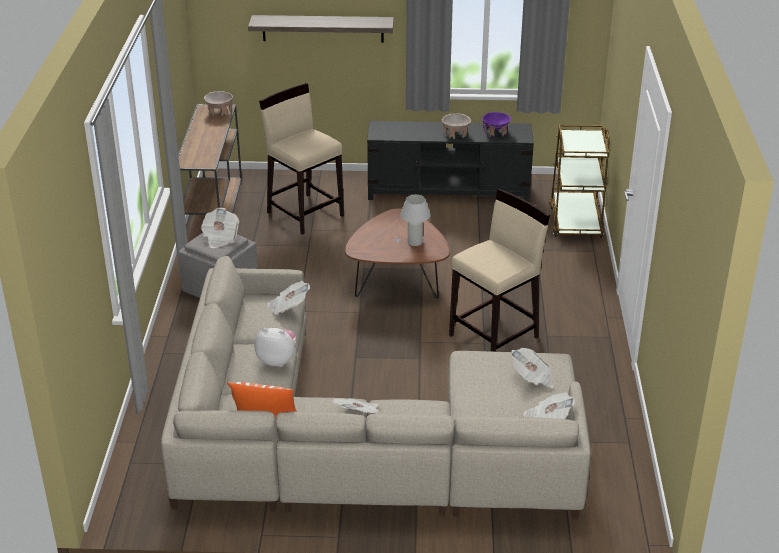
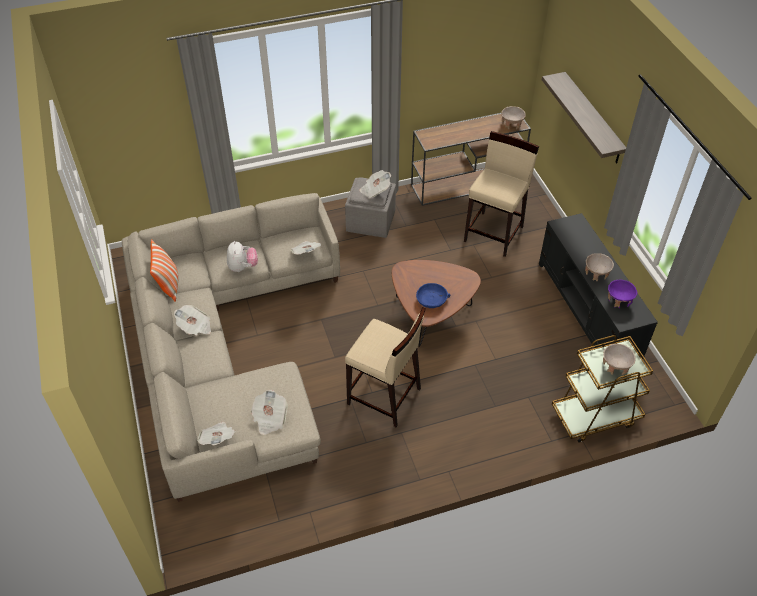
camera: 70 degrees right, 15 degrees up
white table lamp [400,195,431,246] -> blue bowl [416,283,450,308]
none -> beige bowl [603,344,636,375]

